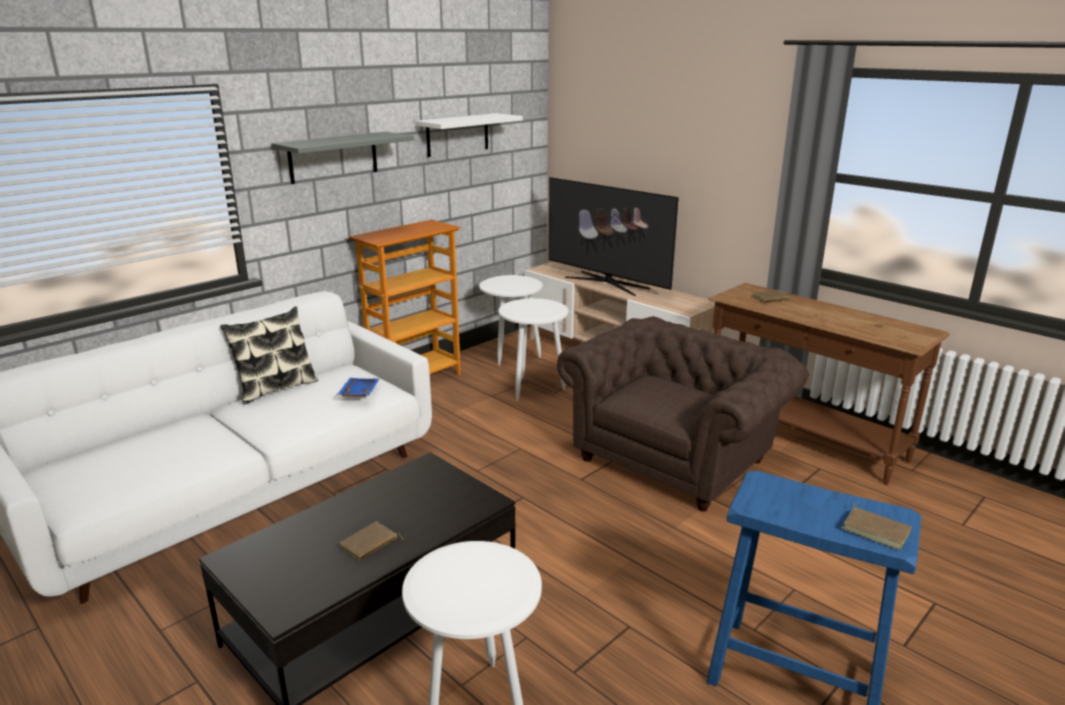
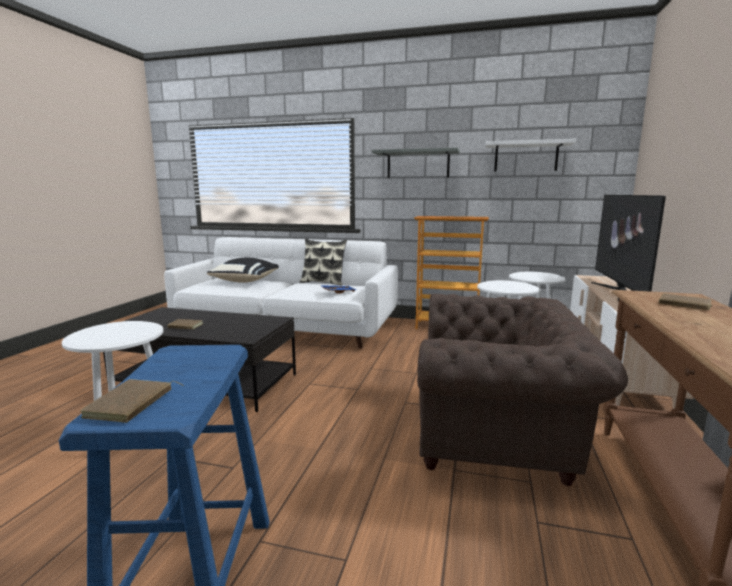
camera: 60 degrees right, 10 degrees down
none -> black pillow [207,258,279,283]

